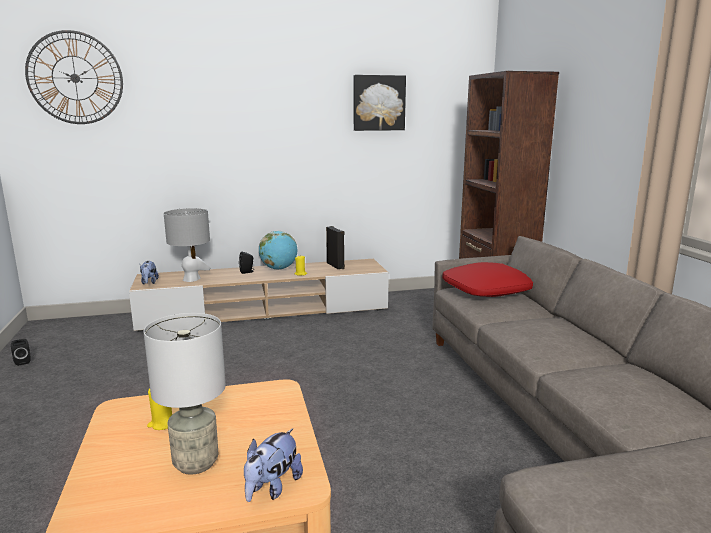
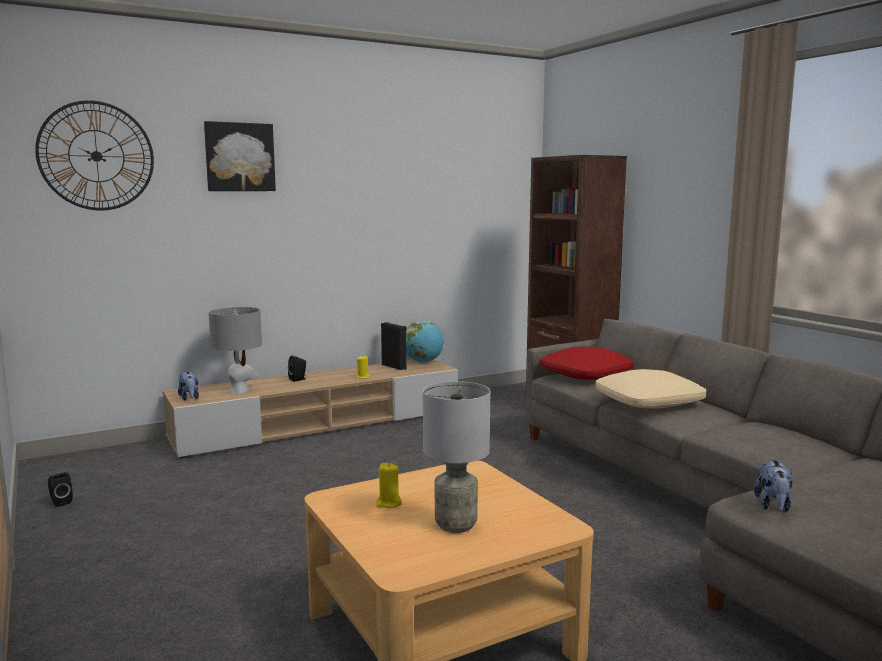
camera: 15 degrees left, 5 degrees down
plush toy [244,428,303,502] -> plush toy moved to [754,459,793,512]
globe [259,231,297,270] -> globe moved to [406,320,444,363]
picture [354,75,406,131] -> picture moved to [204,121,276,191]
none -> beige pillow [595,369,706,409]

